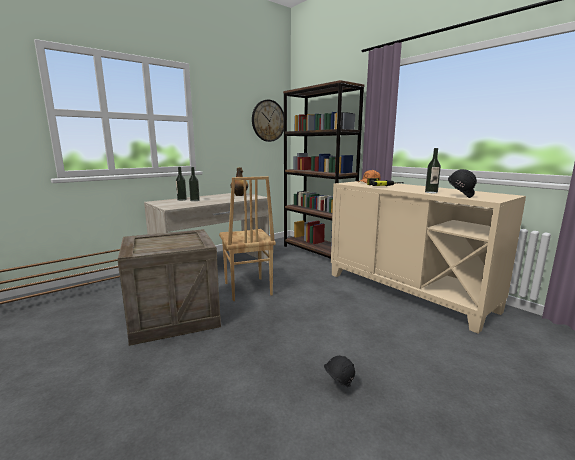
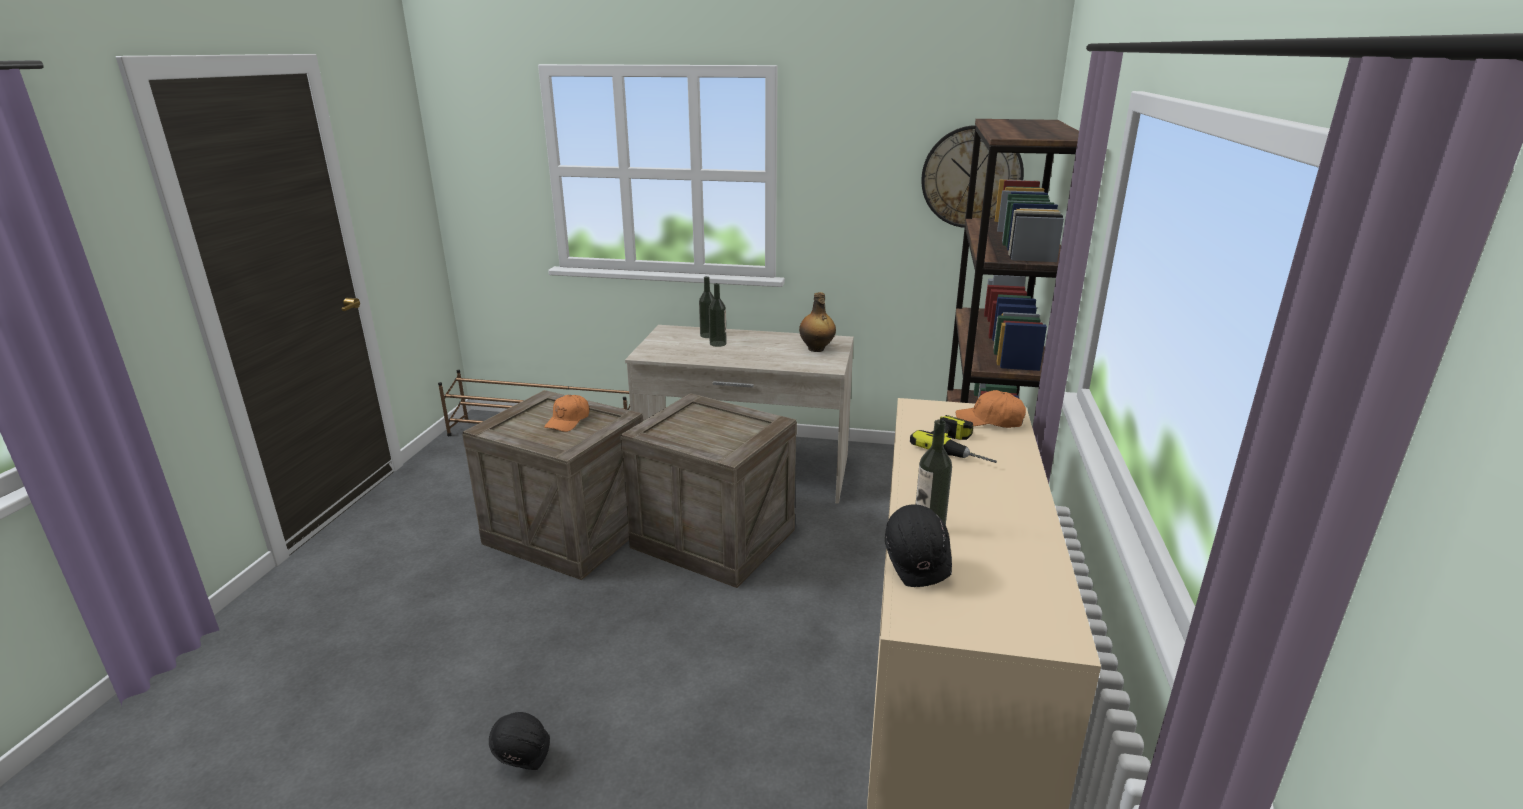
camera: 50 degrees right, 10 degrees up
brown chair [219,176,276,301] -> crate [620,393,797,588]
none -> orange cap [544,395,589,432]

